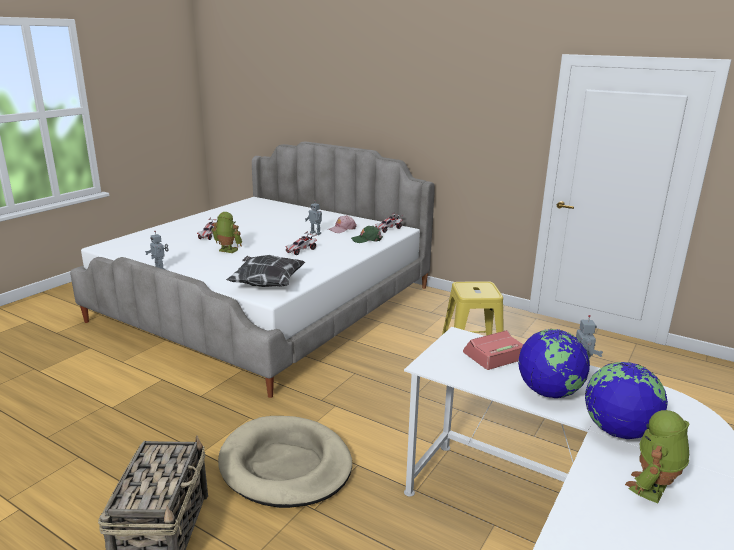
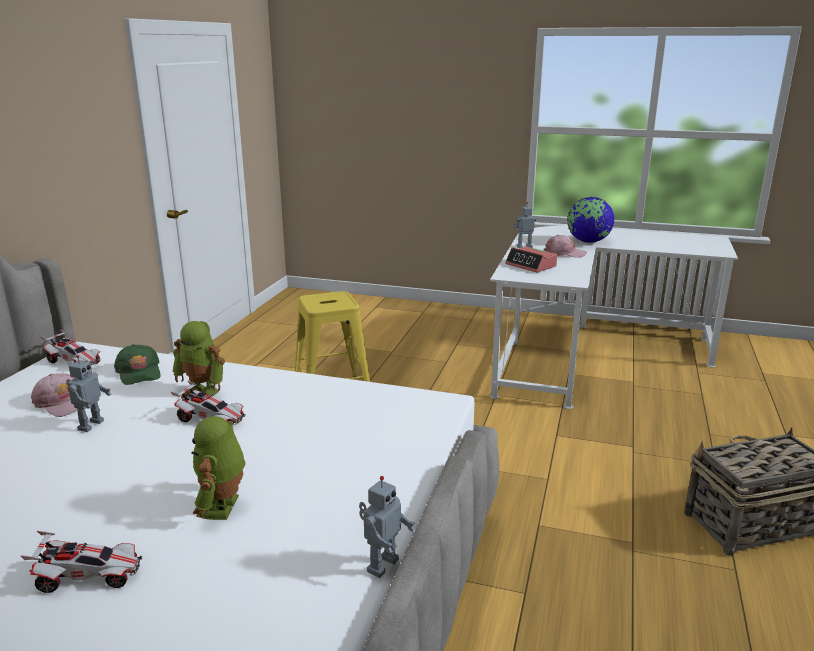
camera: 105 degrees left, 0 degrees up
beige dog bed [218,416,352,508] -> none
pillow [226,255,305,287] -> none
globe [518,329,590,398] -> pink cap [544,235,587,258]
toy robot [625,410,689,503] -> toy robot moved to [172,321,225,399]

